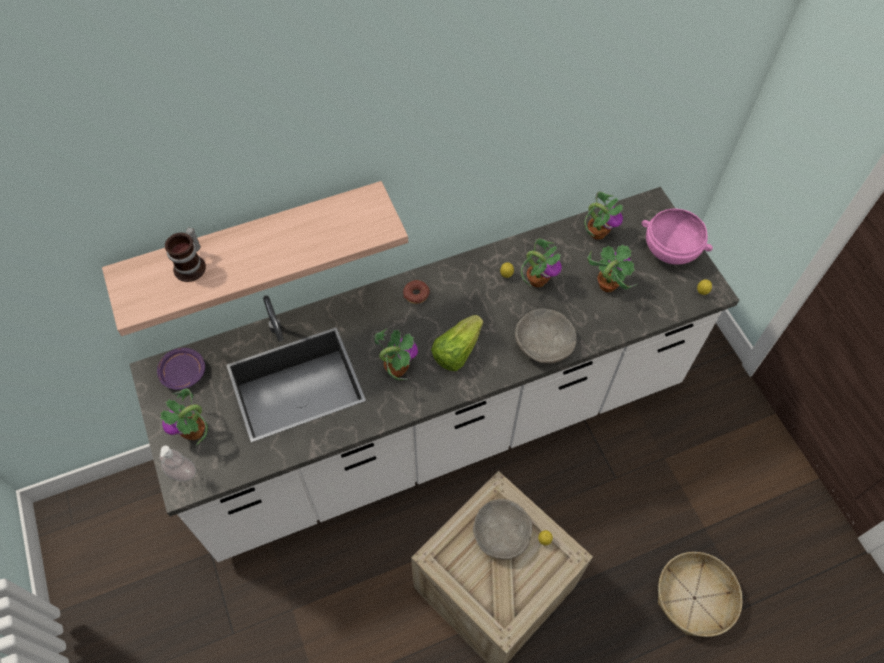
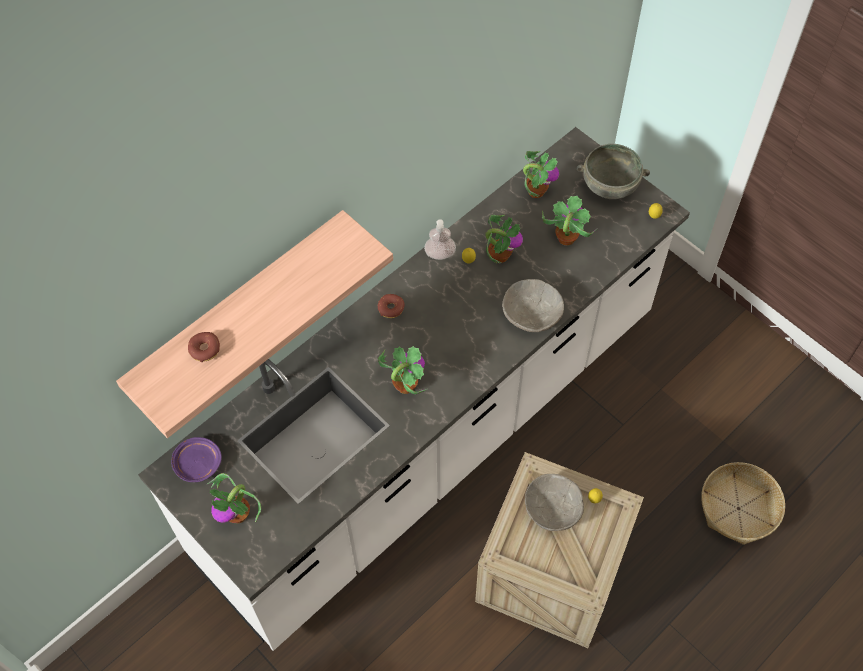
camera: 20 degrees left, 0 degrees up
soap dispenser [159,445,196,481] -> soap dispenser moved to [424,219,456,260]
mug [165,227,206,282] -> donut [188,332,220,362]
lettuce [431,315,483,371] -> none
pink bowl [642,209,713,265] -> grey bowl [576,144,650,199]

